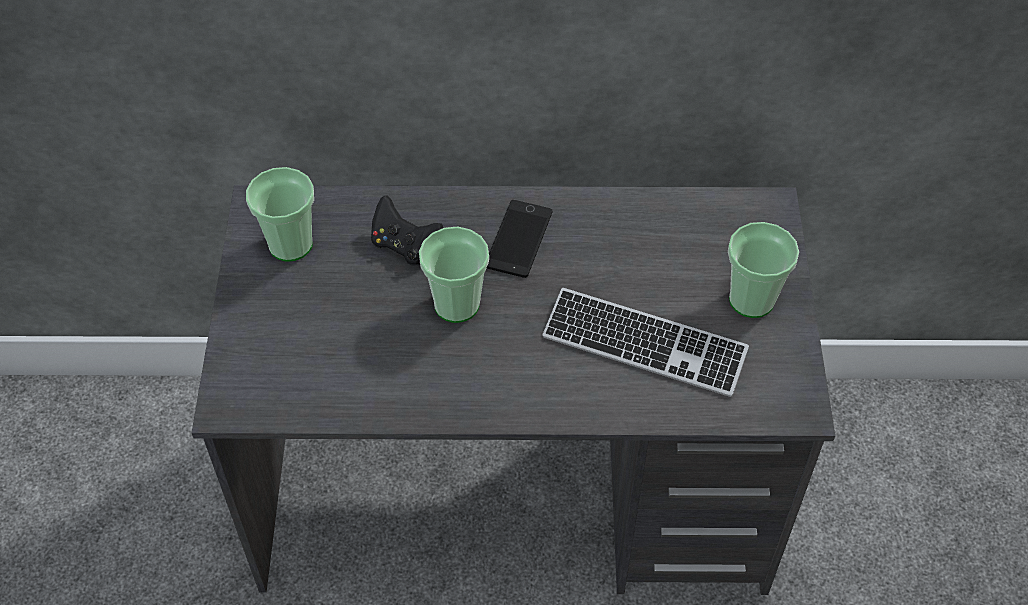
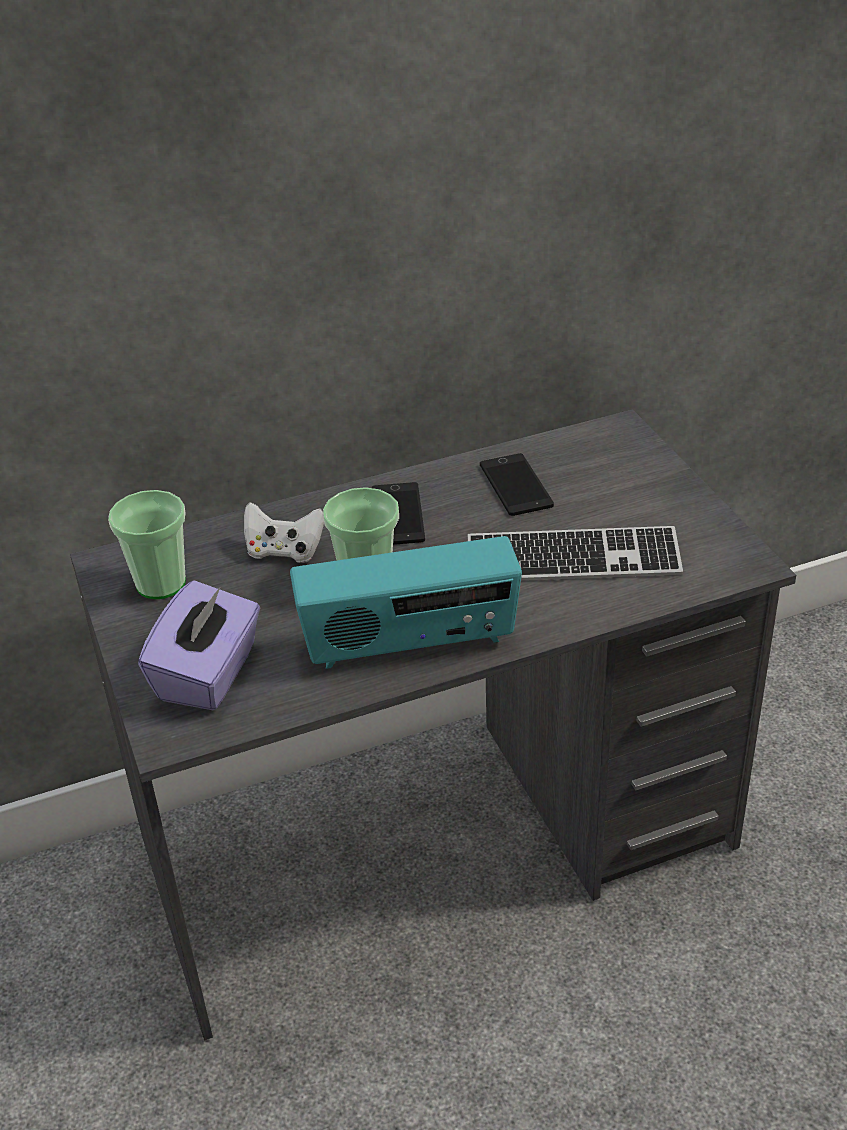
camera: 20 degrees left, 15 degrees down
black game controller [371,196,443,266] -> white game controller [244,502,324,563]
cup [728,222,799,318] -> none
none -> purple tissue box [138,580,260,710]
none -> radio [290,536,522,669]
none -> phone [480,453,554,516]

